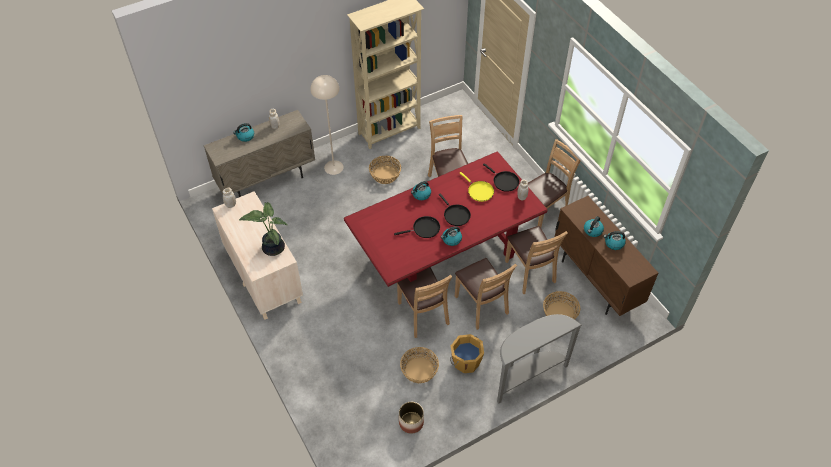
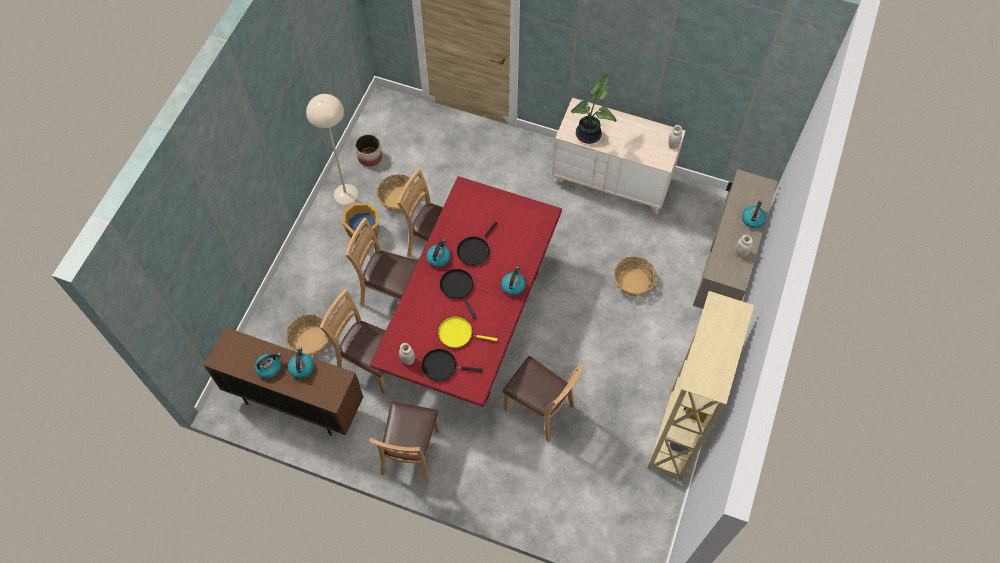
camera: 140 degrees right, 10 degrees up
beige floor lamp [310,75,344,175] -> beige floor lamp moved to [306,94,358,205]
basket [369,156,401,184] -> basket moved to [614,256,657,296]
black frying pan [439,193,471,226] -> black frying pan turned 45 degrees clockwise [440,269,476,318]
grey console table [497,314,582,403] -> none

